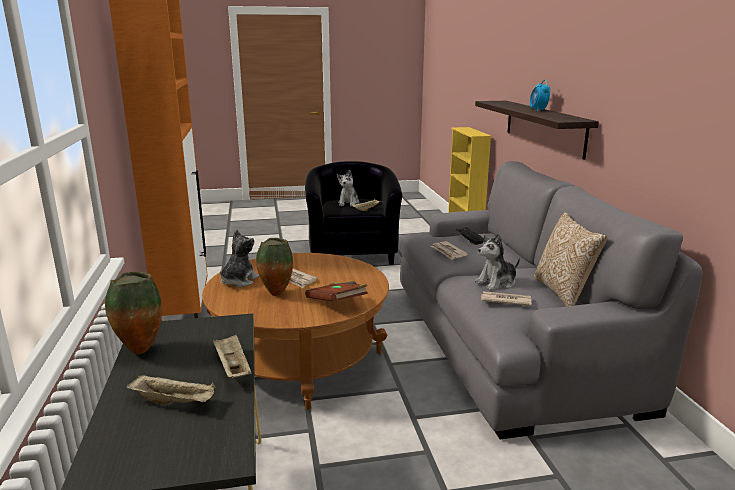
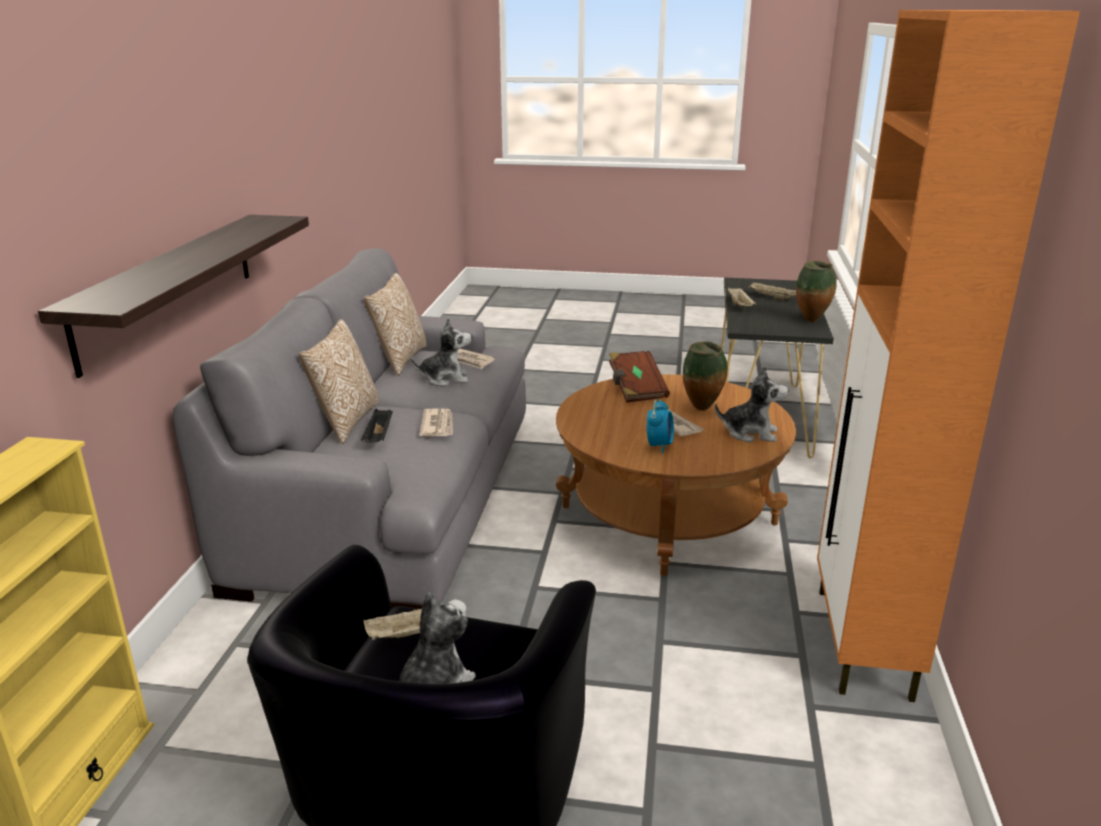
camera: 160 degrees left, 5 degrees up
plush toy [220,229,259,287] -> plush toy turned 120 degrees counterclockwise [715,366,788,443]
alarm clock [530,80,550,112] -> alarm clock moved to [647,399,674,454]
none -> pillow [299,319,379,444]

